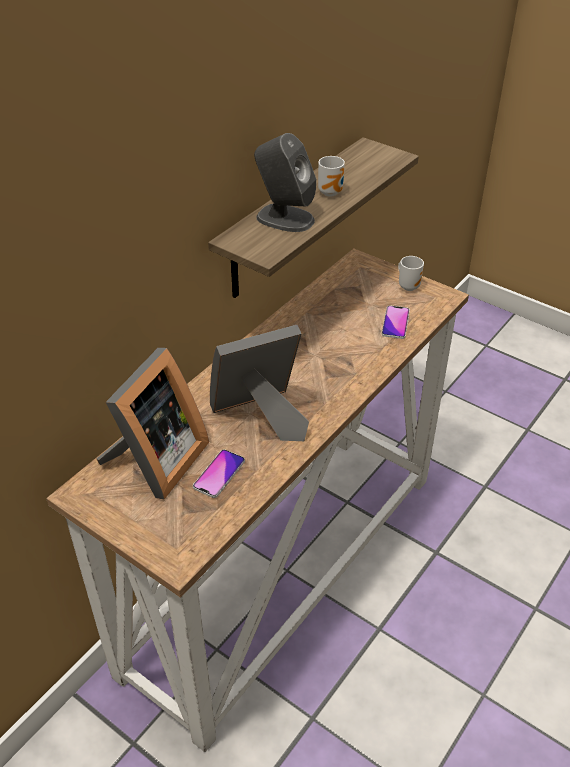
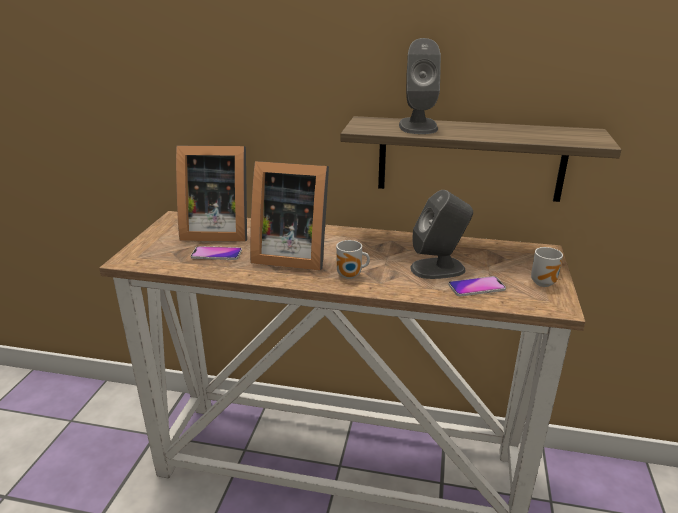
camera: 65 degrees right, 15 degrees down
picture frame [210,325,309,441] -> picture frame turned 150 degrees clockwise [250,161,329,270]
mug [318,156,345,197] -> mug moved to [336,240,370,279]
none -> grey speaker [410,190,473,279]

